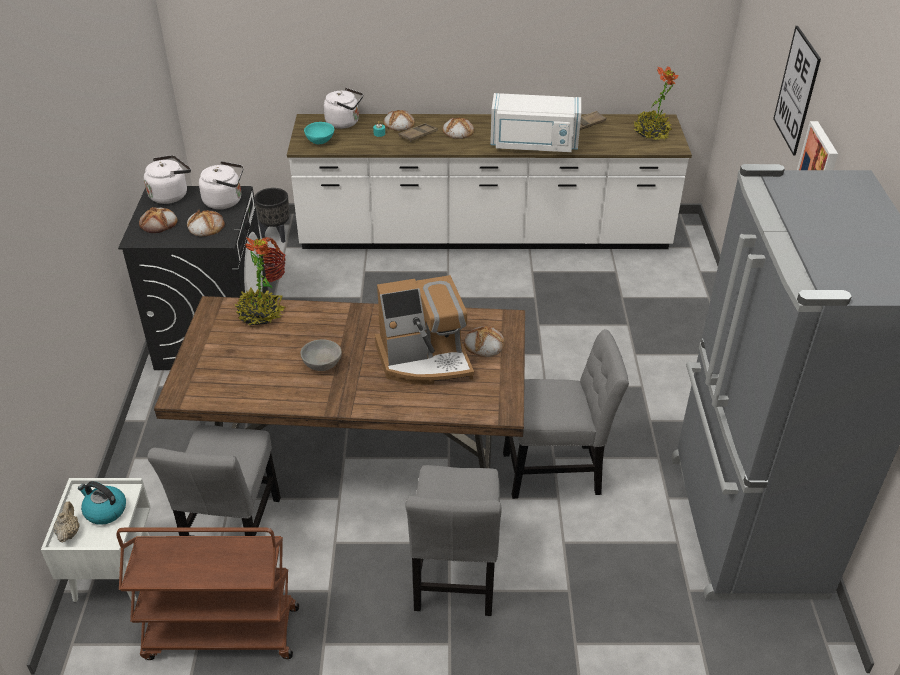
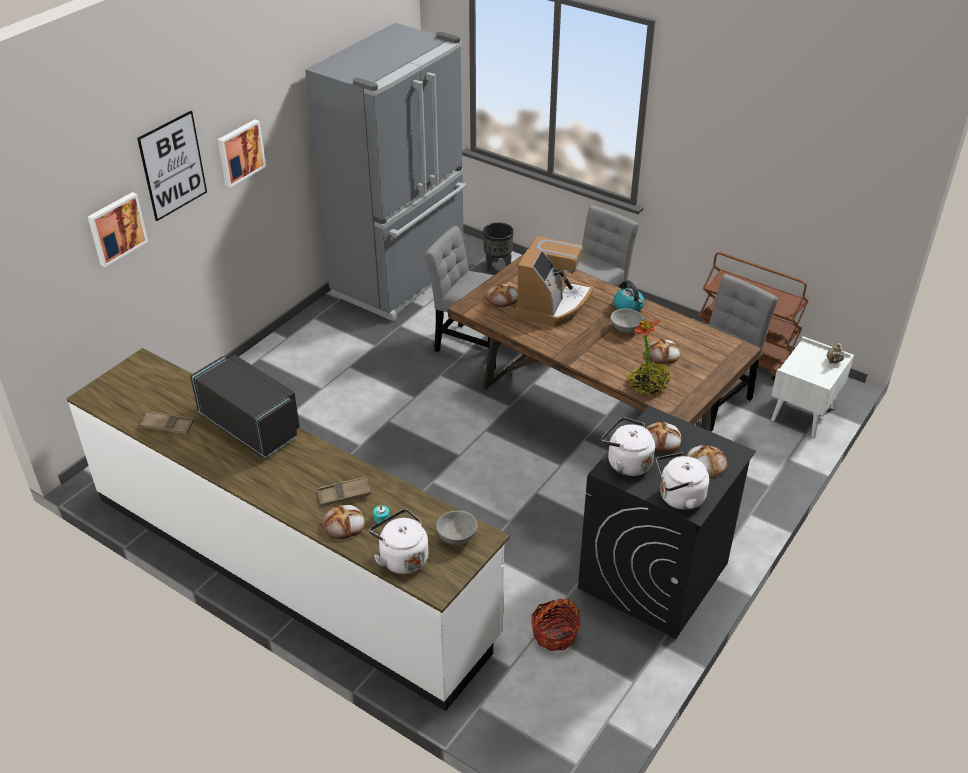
camera: 145 degrees left, 0 degrees up
kettle [78,481,126,525] -> kettle moved to [613,280,644,312]
black planter [254,188,289,243] -> black planter moved to [483,222,514,272]
turquoise bowl [304,122,334,144] -> grey bowl [436,511,477,545]
coffee machine [375,275,474,385] -> coffee machine turned 90 degrees clockwise [515,236,594,327]
bread [443,118,474,139] -> bread moved to [645,338,680,364]
white microwave [490,93,581,152] -> black microwave [190,355,300,458]
potted plant [633,67,679,140] -> none
none -> picture [88,192,148,267]

